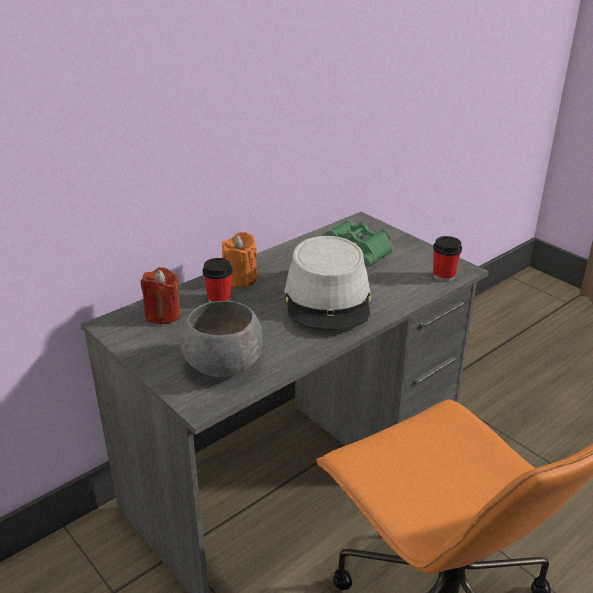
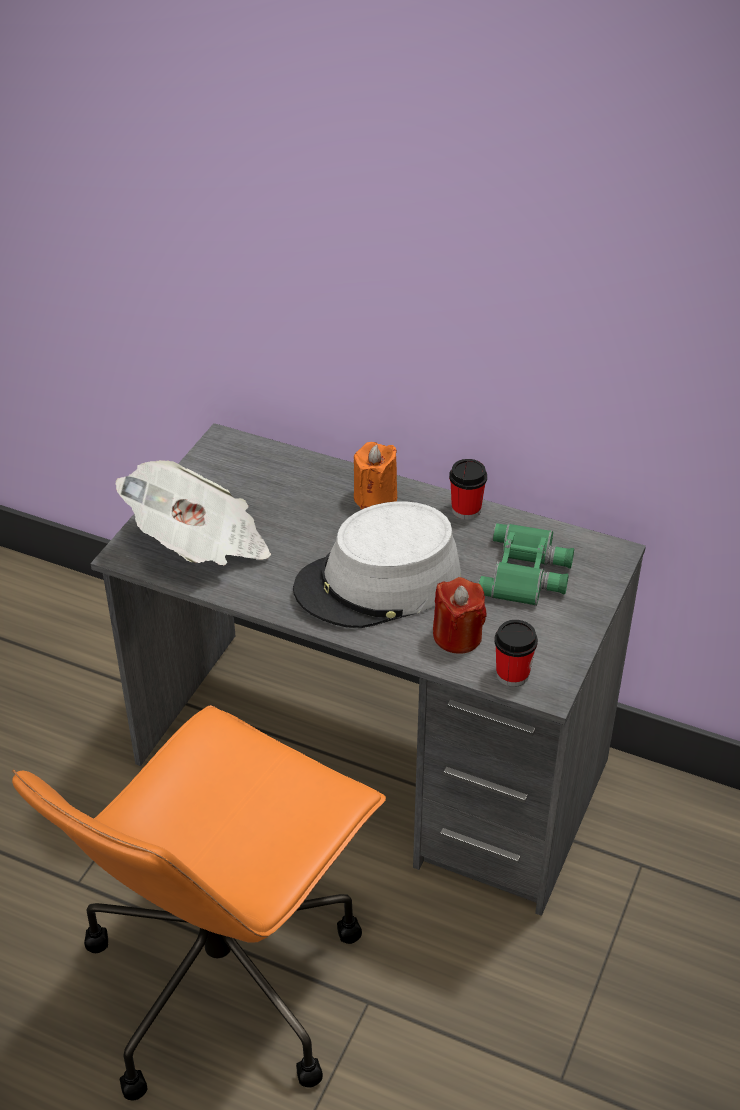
camera: 65 degrees right, 10 degrees up
red candle [140,267,181,324] -> red candle moved to [433,577,487,654]
grey bowl [180,301,263,377] -> newspaper [116,460,271,566]
cup [202,258,233,302] -> cup moved to [449,459,487,520]

